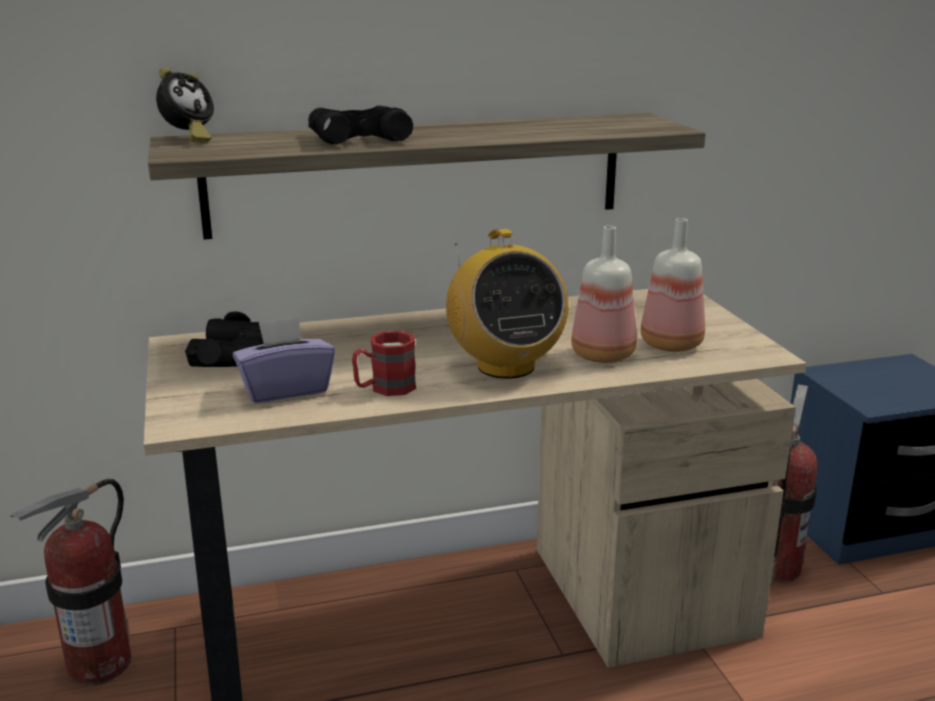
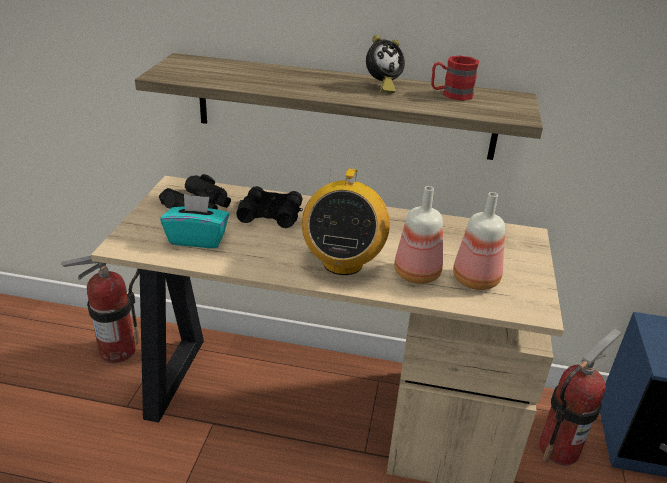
camera: 25 degrees right, 10 degrees up
alarm clock [156,67,214,143] -> alarm clock moved to [366,35,405,94]
purple tissue box [232,317,335,403] -> turquoise tissue box [160,194,230,248]
black binoculars [308,106,413,144] -> black binoculars moved to [237,186,303,228]
red mug [352,331,416,396] -> red mug moved to [431,56,479,101]

